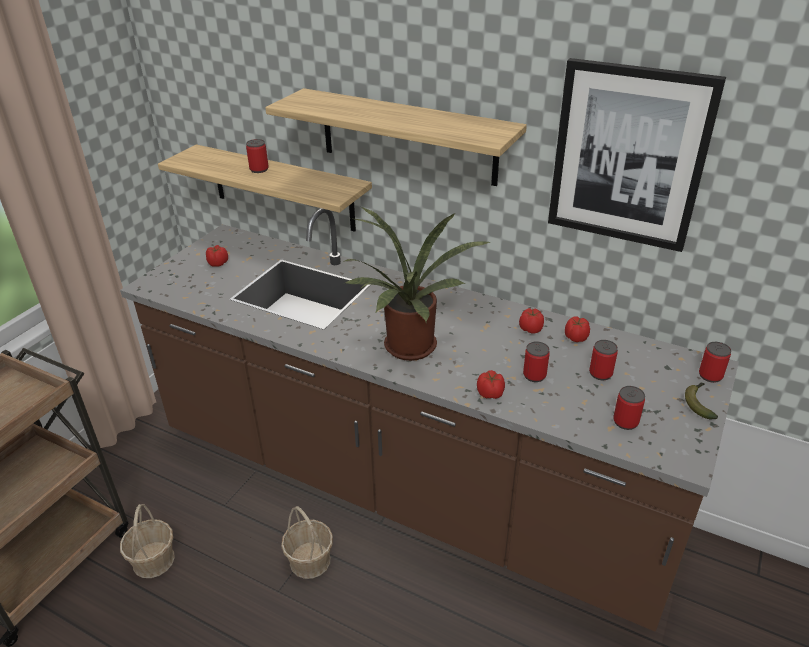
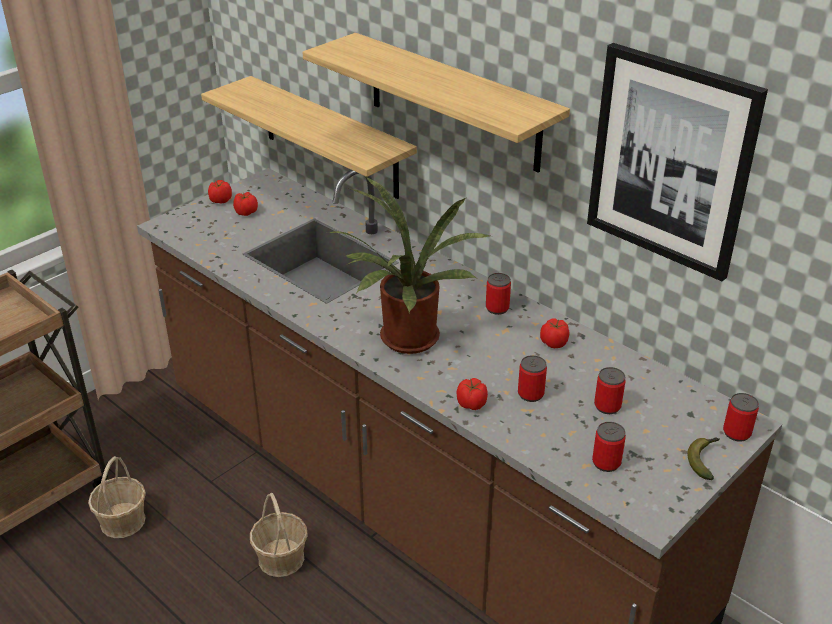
camera: 15 degrees right, 0 degrees up
can [246,139,269,173] -> can moved to [486,273,511,315]
tomato [565,316,590,342] -> tomato moved to [208,180,232,203]

